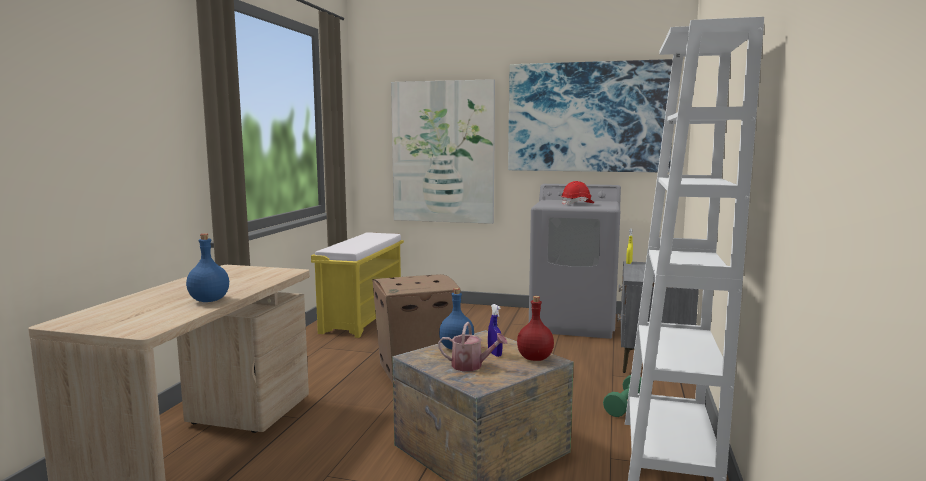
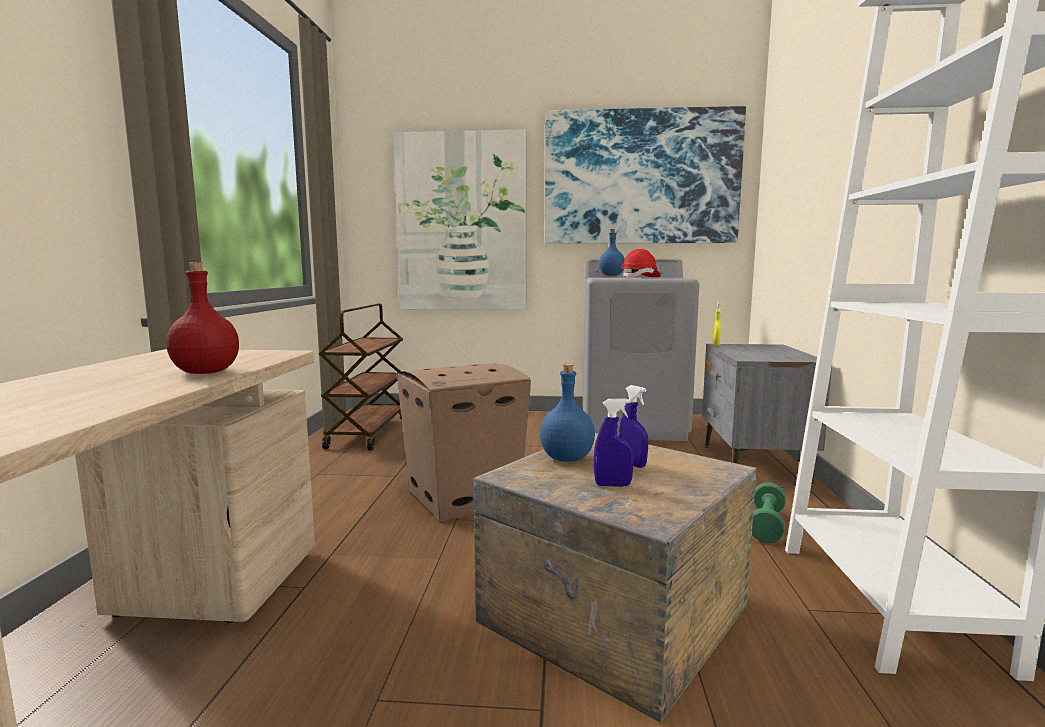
camera: 10 degrees left, 0 degrees up
blue bottle [186,234,229,302] -> blue bottle moved to [599,229,625,276]
yellow bench [311,232,404,338] -> brown cart [318,303,403,451]
watering can [438,322,508,371] -> blue spray bottle [594,399,634,487]
red bottle [517,296,554,361] -> red bottle moved to [166,262,239,374]

